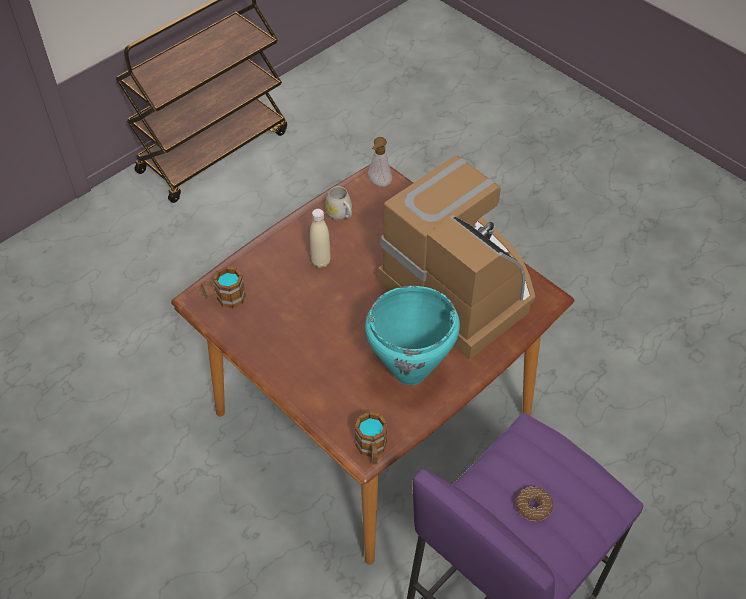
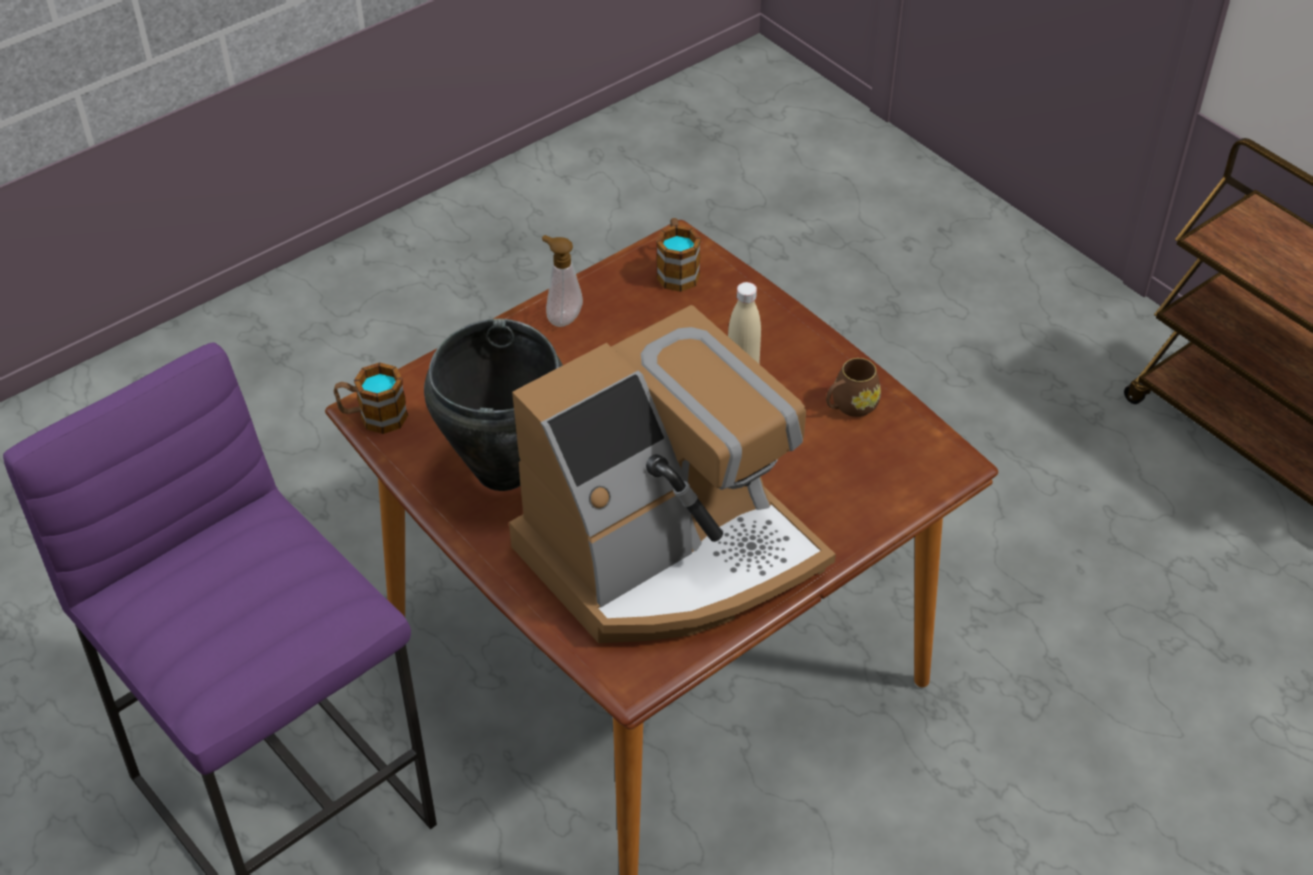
camera: 95 degrees right, 5 degrees down
white mug [325,186,352,220] -> brown mug [826,358,881,417]
turquoise cooking pot [365,286,460,385] -> black cooking pot [424,319,563,491]
soap dispenser [368,137,392,187] -> soap dispenser moved to [542,235,583,327]
donut [515,486,553,521] -> none

